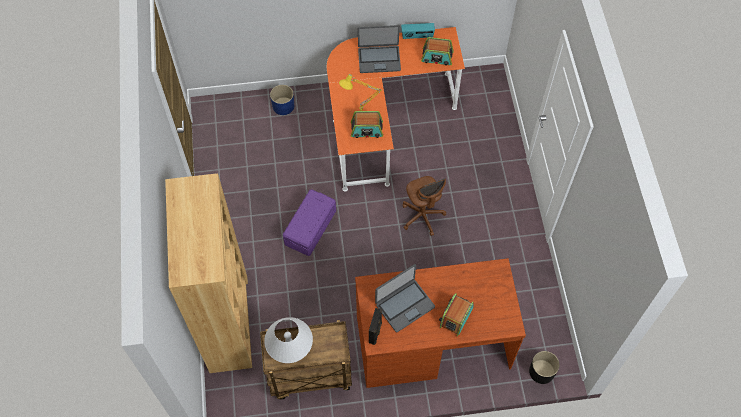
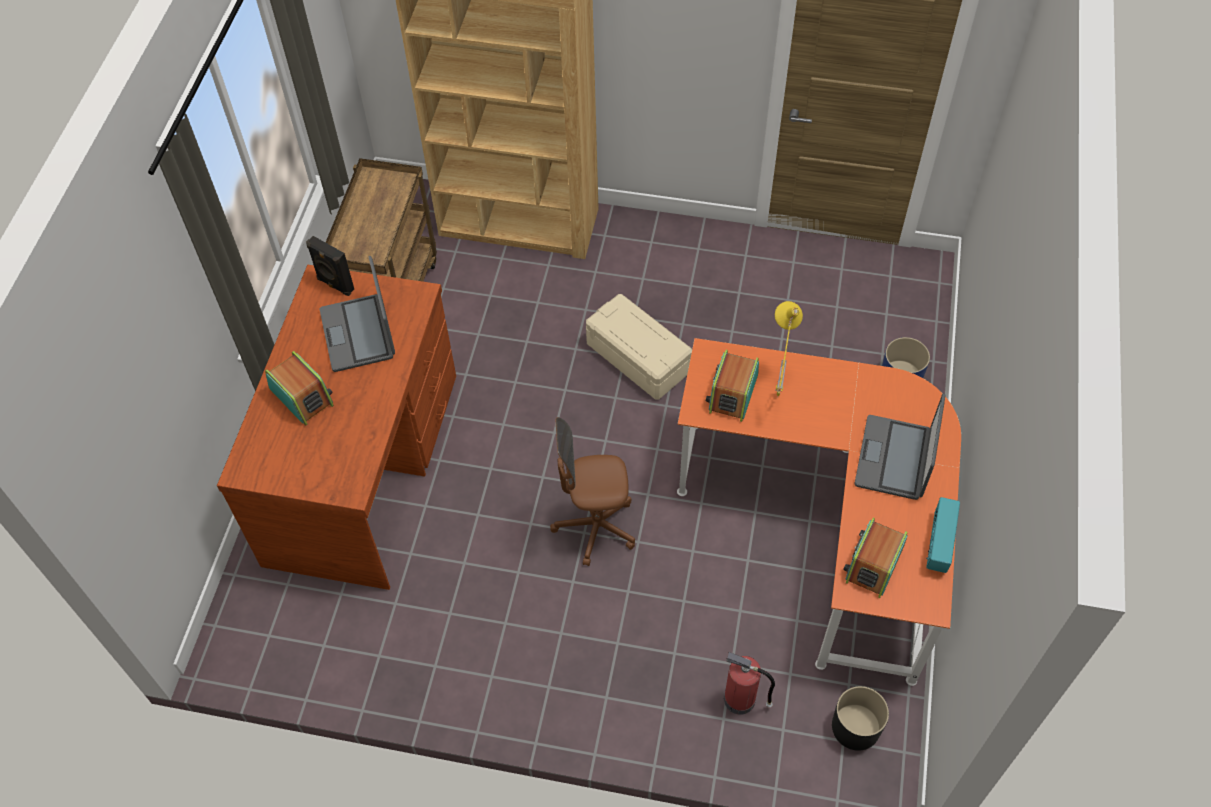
camera: 110 degrees right, 5 degrees down
white table lamp [264,317,313,363] -> none
purple storage box [283,189,336,256] -> beige storage box [586,294,692,400]
black planter [529,351,560,384] -> black planter moved to [832,686,889,751]
none -> fire extinguisher [724,652,775,715]

